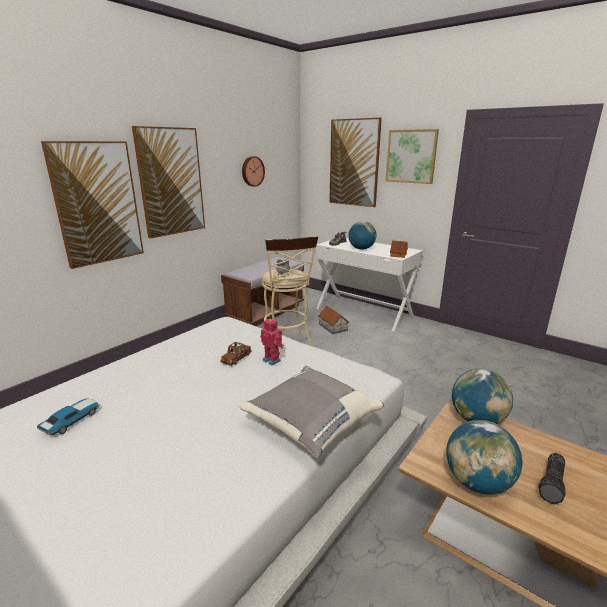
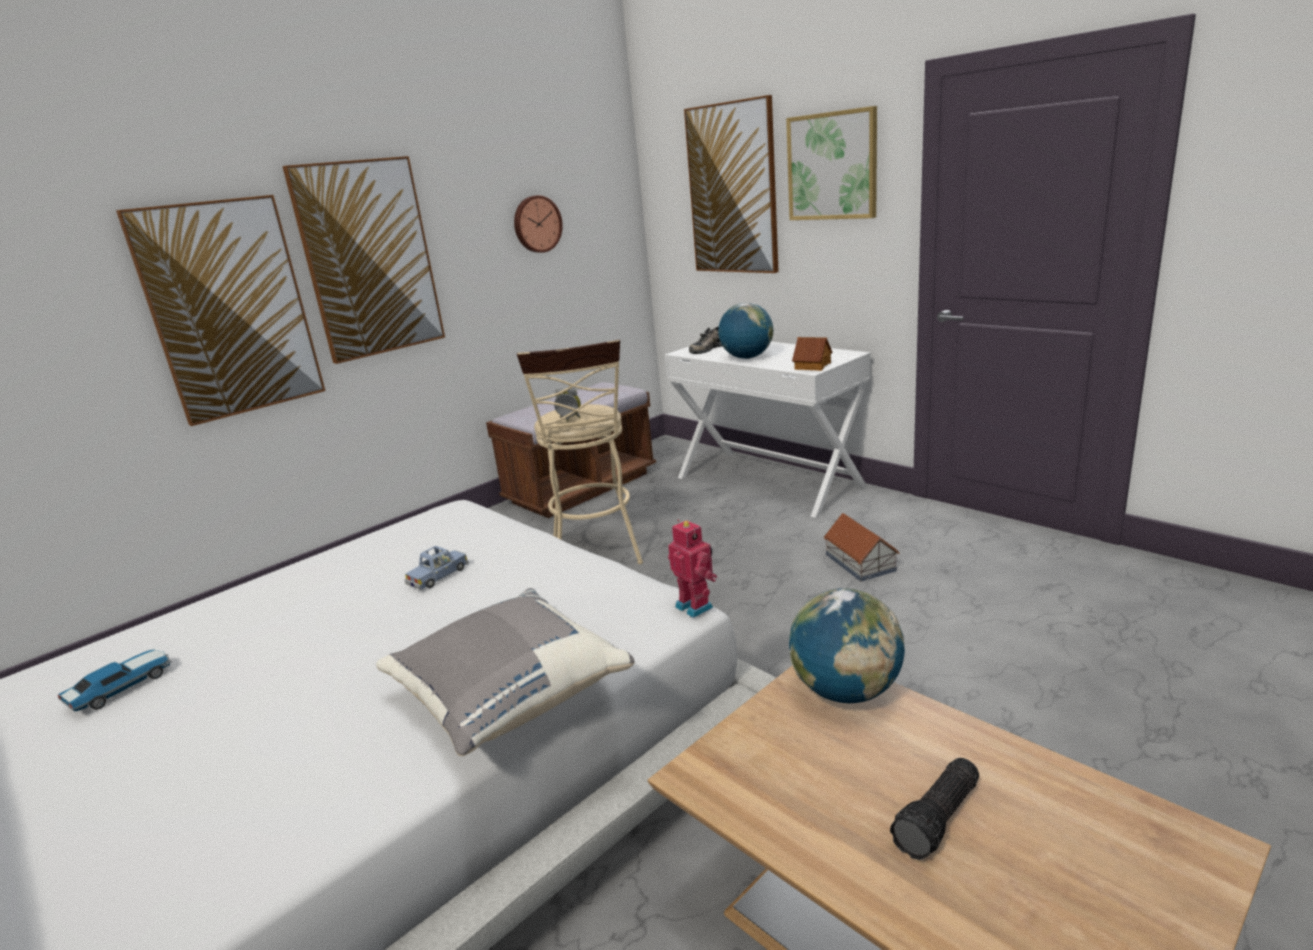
camera: 10 degrees right, 0 degrees up
brown toy car [220,342,251,366] -> blue toy car [405,546,469,590]
toy robot [260,318,284,366] -> toy robot moved to [668,519,717,618]
toy house [318,306,349,334] -> toy house moved to [824,513,899,582]
globe [446,420,523,494] -> none

